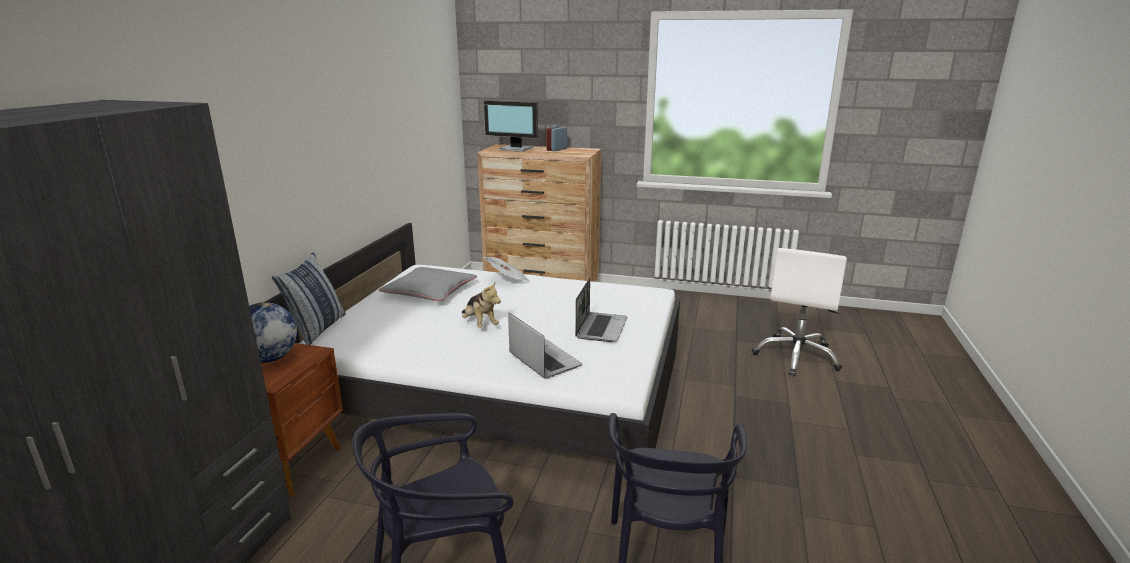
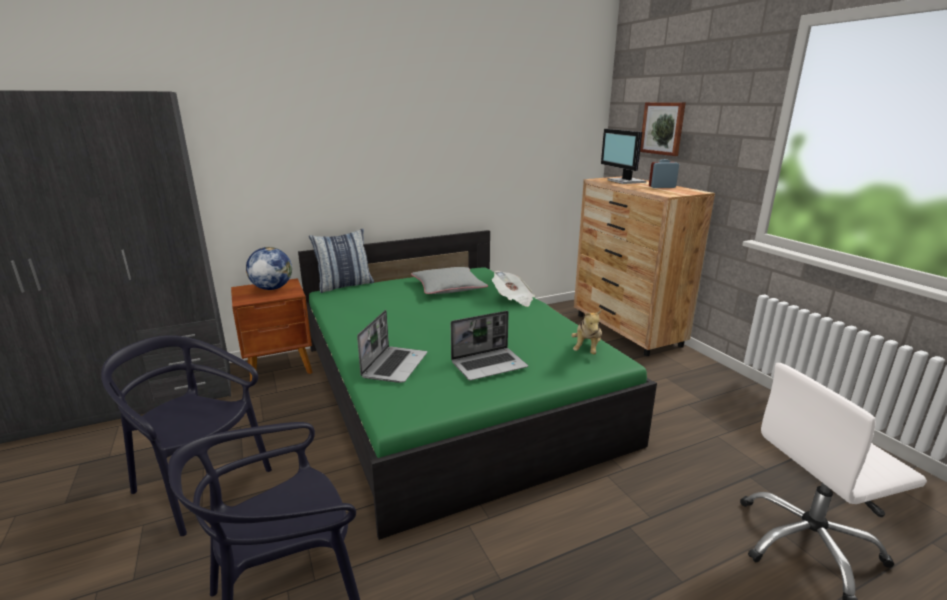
camera: 50 degrees right, 0 degrees up
white bed [265,223,680,459] -> green bed [298,230,657,540]
plush toy [462,283,501,328] -> plush toy moved to [571,309,602,354]
none -> picture [640,102,686,156]

